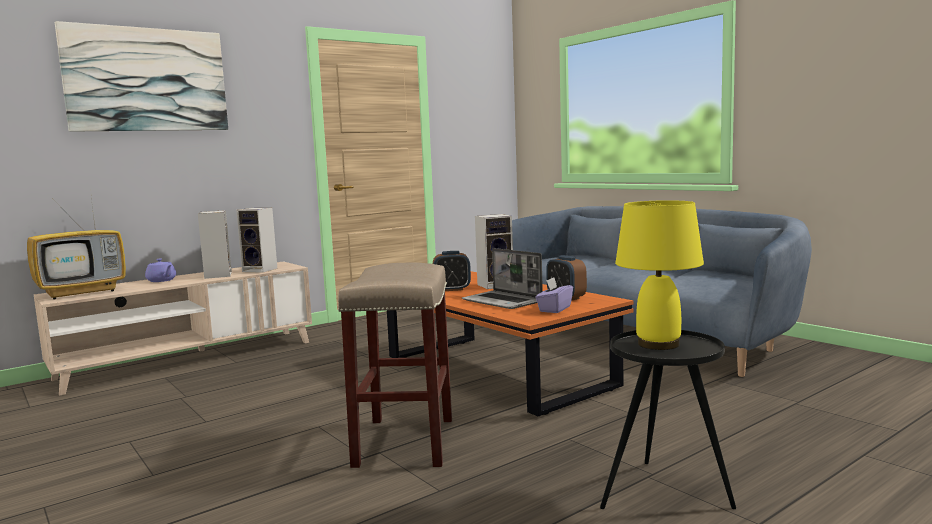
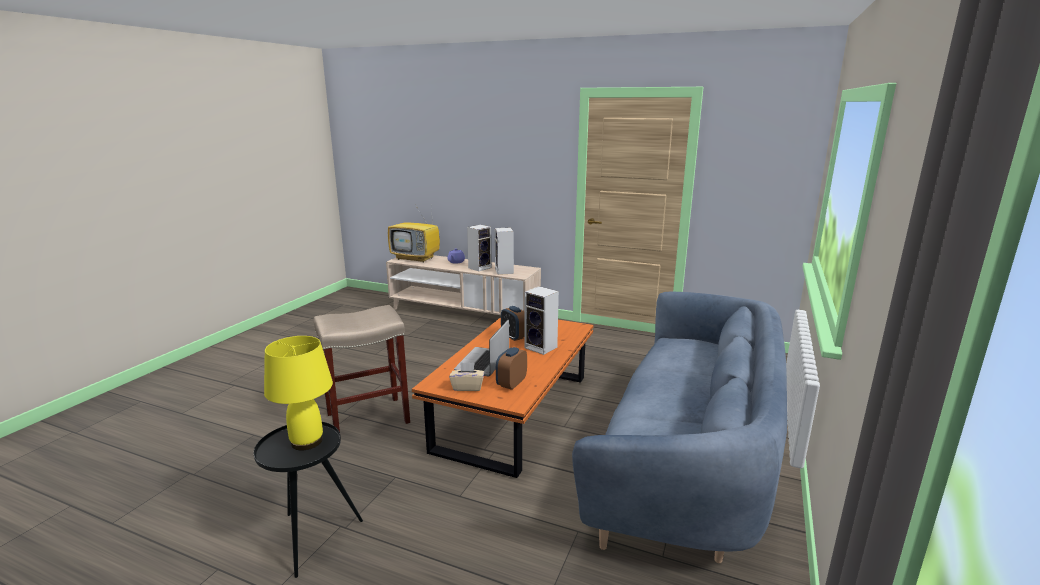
camera: 60 degrees right, 10 degrees up
picture [55,21,228,132] -> none
purple tissue box [535,277,573,313] -> beige tissue box [449,362,484,391]

